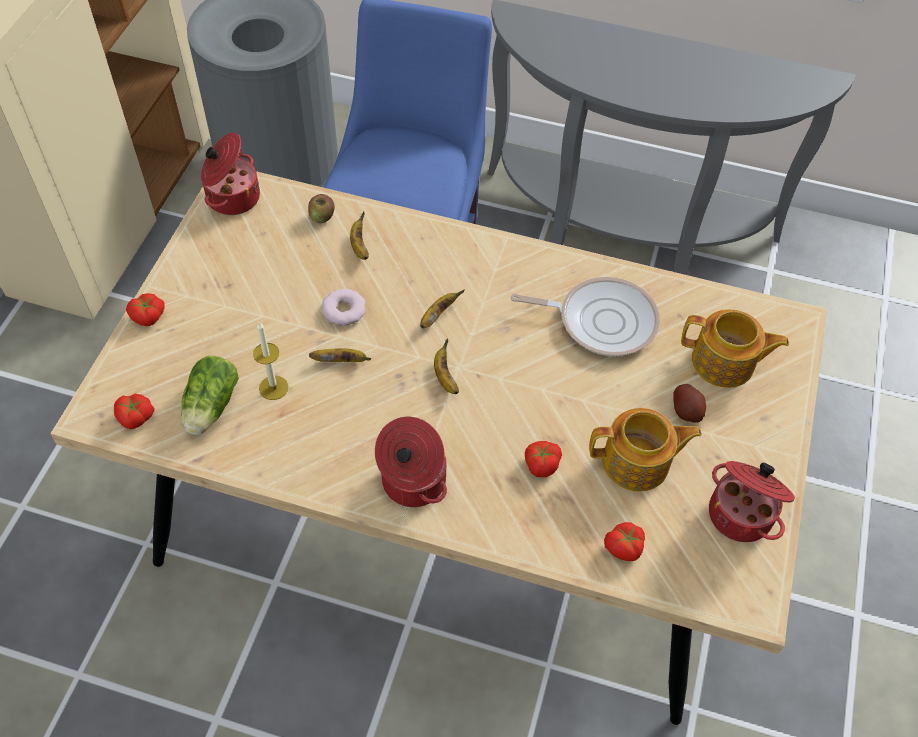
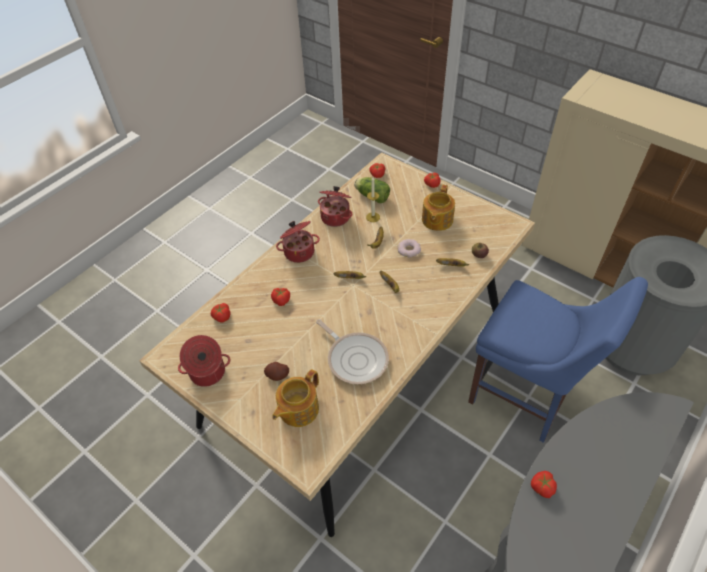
camera: 115 degrees right, 5 degrees down
cooking pot [201,132,260,215] -> cooking pot moved to [318,186,352,227]
frying pan [511,277,660,356] -> frying pan turned 75 degrees counterclockwise [316,319,389,384]
teapot [589,408,702,491] -> teapot moved to [422,185,455,231]
none -> tomato [531,471,557,498]

